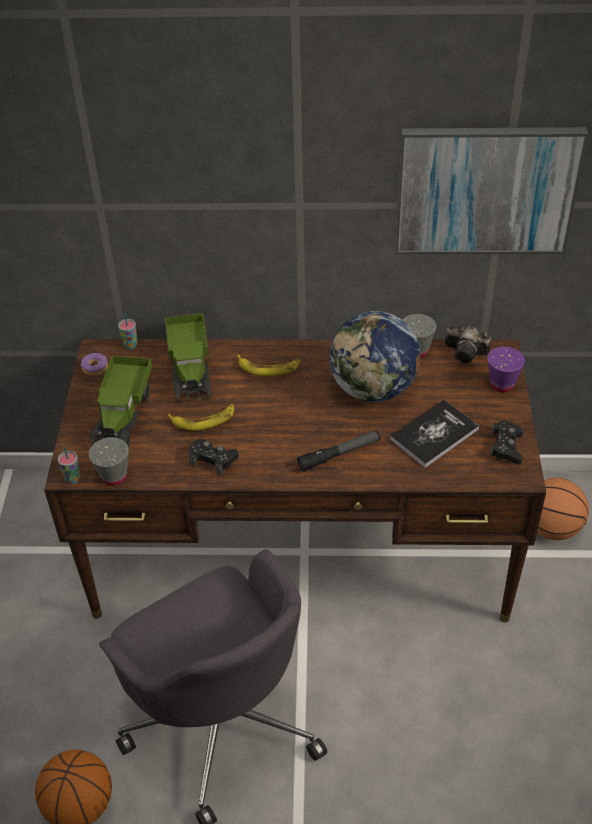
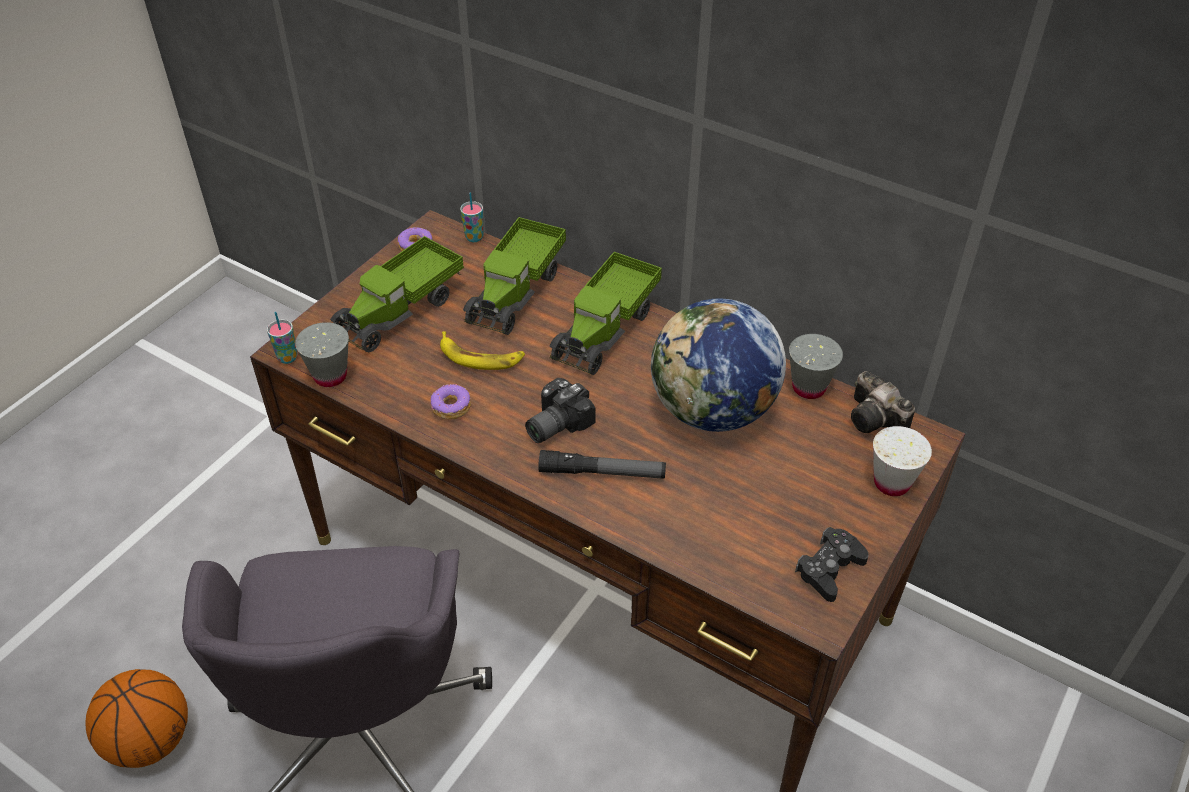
camera: 30 degrees right, 0 degrees up
black game controller [189,439,239,475] -> donut [431,384,471,419]
banana [237,355,300,376] -> toy truck [550,252,662,375]
book [390,400,479,468] -> none
picture [395,127,588,254] -> none
purple cup [488,347,525,393] -> white cup [873,426,932,496]
basketball [537,478,589,540] -> none
none -> camera [525,378,596,443]

